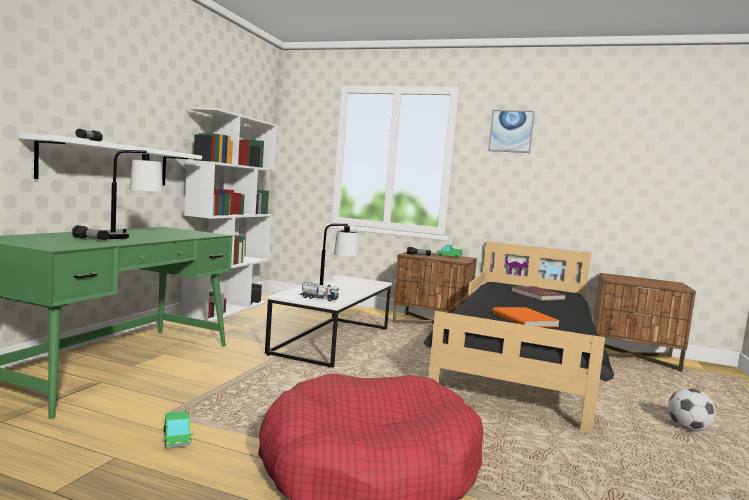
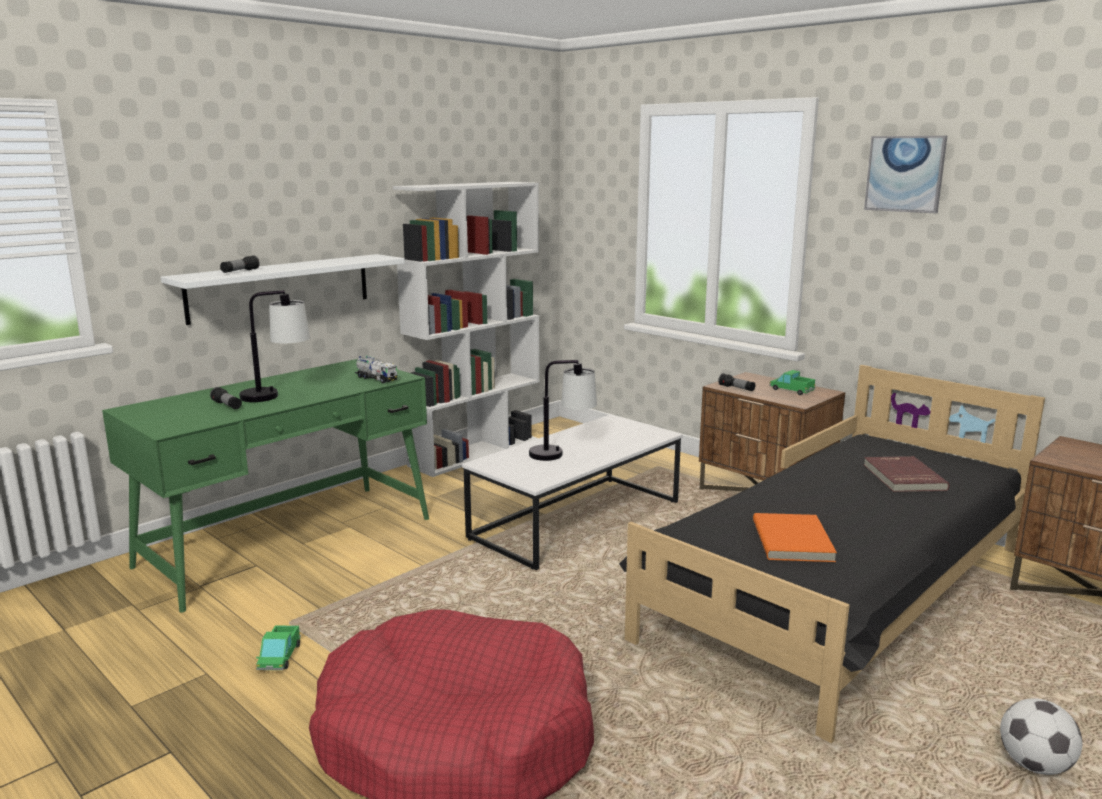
camera: 25 degrees right, 10 degrees up
toy truck [300,281,339,301] -> toy truck moved to [355,355,397,383]

